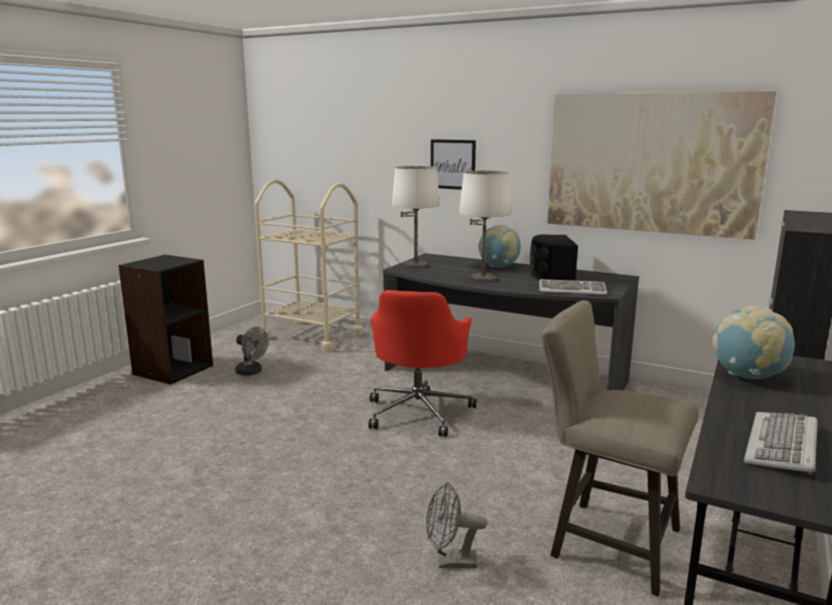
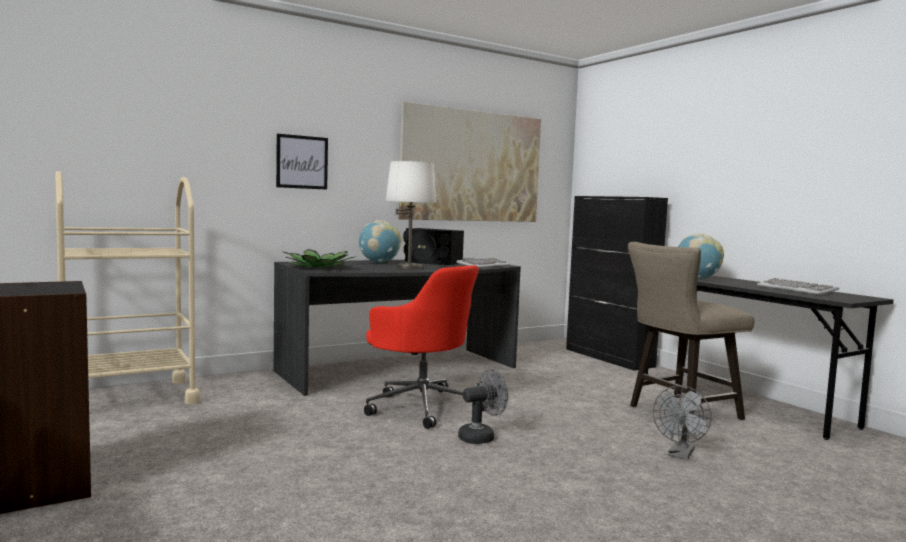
camera: 60 degrees left, 10 degrees down
grey fan [235,327,269,376] -> grey fan moved to [458,369,508,444]
white table lamp [392,166,440,269] -> potted plant [281,249,354,268]

